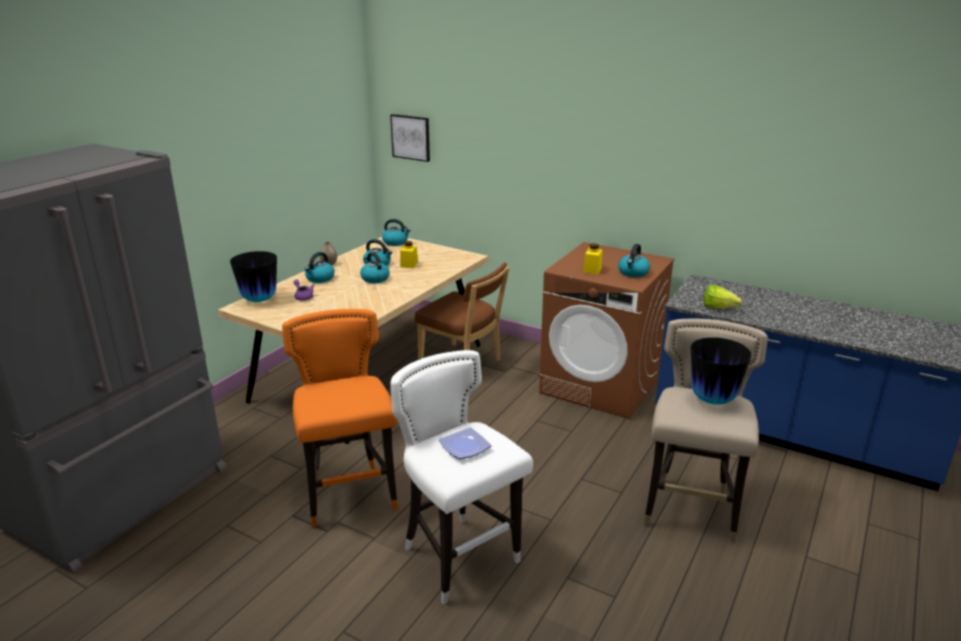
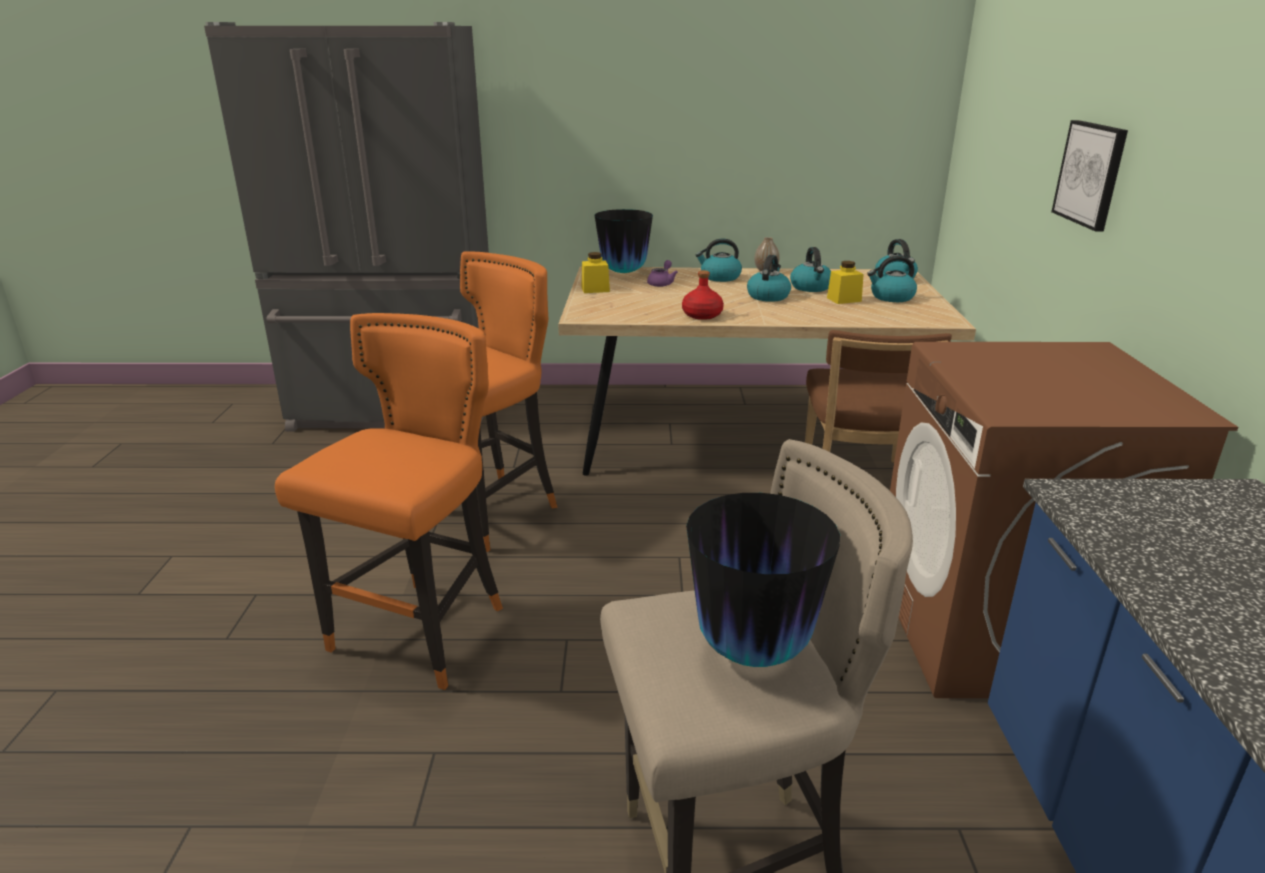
camera: 60 degrees right, 0 degrees up
picture [390,114,430,162] -> picture moved to [1051,120,1128,231]
white stool [390,350,533,605] -> orange stool [275,313,503,690]
plate [439,427,492,459] -> none
yellow jar [583,243,603,275] -> yellow jar moved to [582,252,610,293]
kettle [618,244,650,277] -> kettle moved to [867,256,917,302]
lettuce [703,285,742,309] -> none
none -> red bottle [682,270,724,320]

